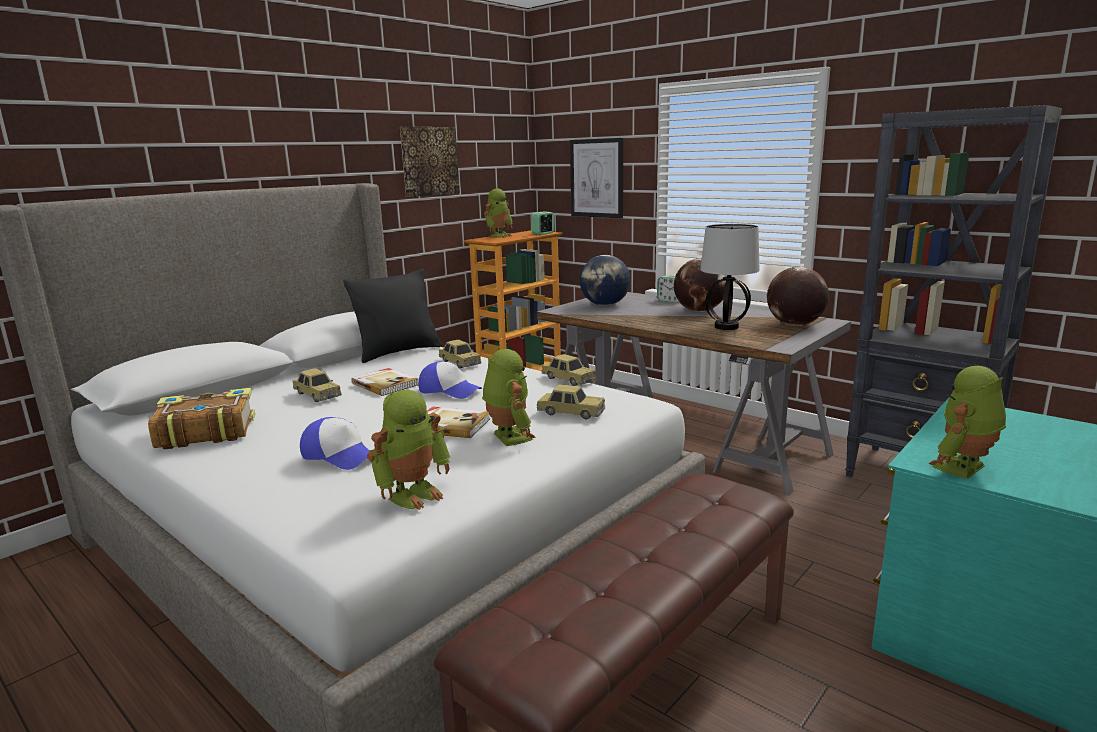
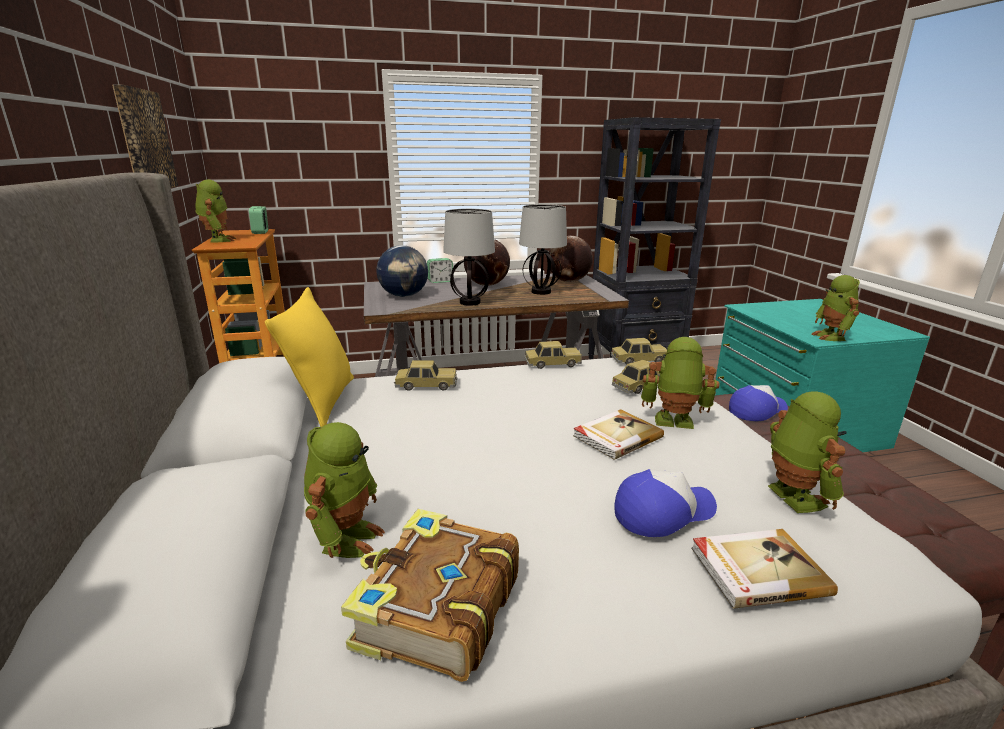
camera: 55 degrees left, 5 degrees up
toy car [293,368,342,402] -> toy car moved to [611,338,667,364]
black pillow [343,269,442,363] -> yellow pillow [265,287,354,427]
book [351,368,418,396] -> book moved to [691,529,838,609]
cap [418,362,482,399] -> cap moved to [729,385,788,421]
picture [570,138,623,218] -> none
none -> toy robot [304,422,385,558]
none -> table lamp [443,209,495,306]

